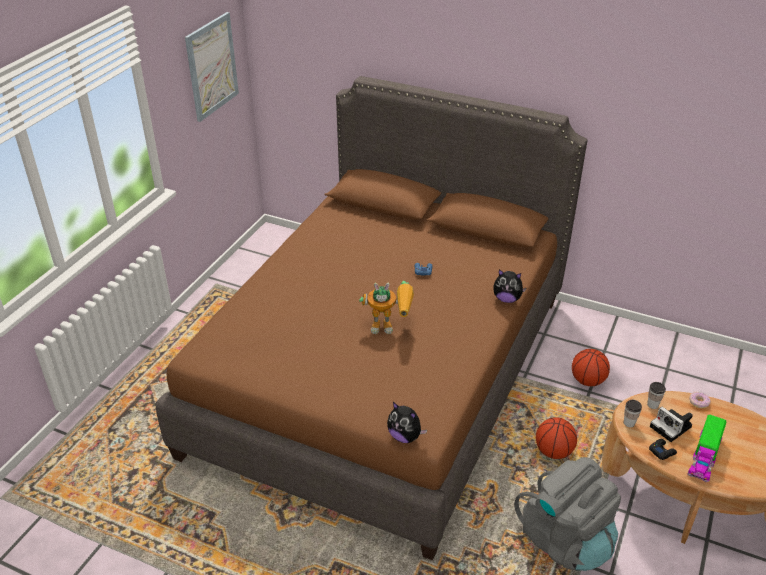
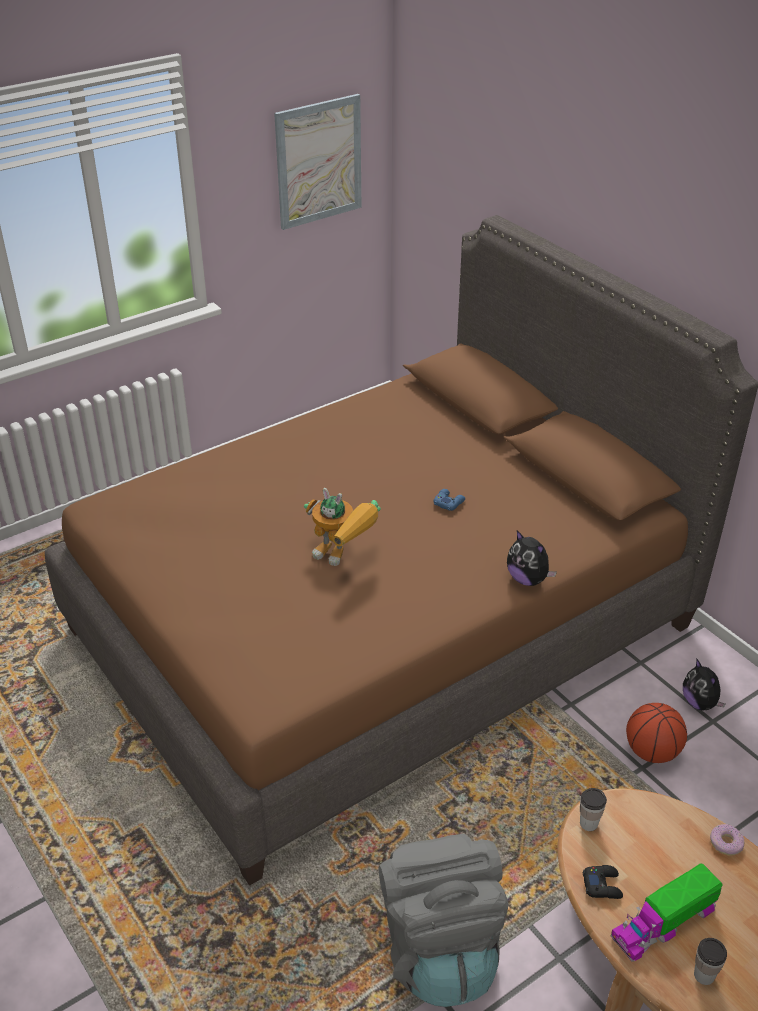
camera: 30 degrees right, 0 degrees up
plush toy [387,402,427,443] -> plush toy moved to [683,659,726,711]
basketball [536,417,577,459] -> none
cup [647,382,666,409] -> cup moved to [694,938,727,985]
camera [650,407,693,442] -> none

